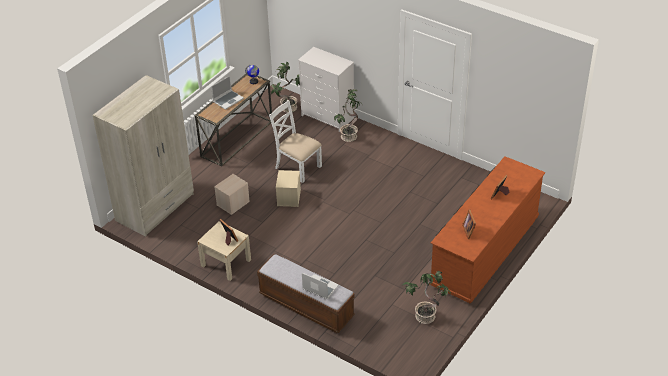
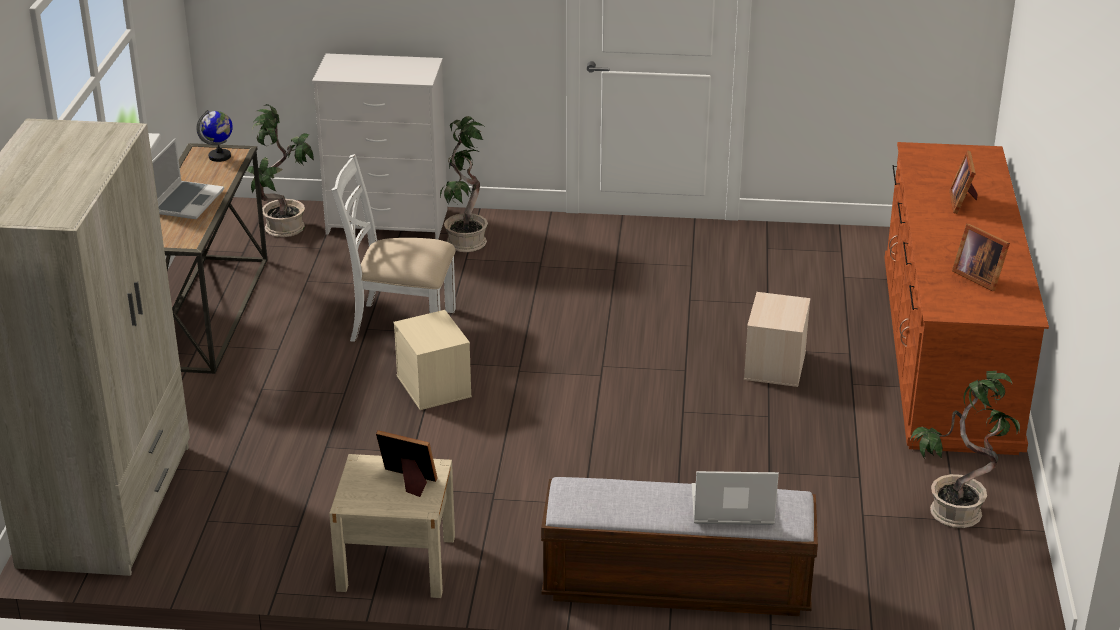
camera: 30 degrees left, 10 degrees down
beige storage box [214,174,250,215] -> beige storage box moved to [744,292,810,387]

